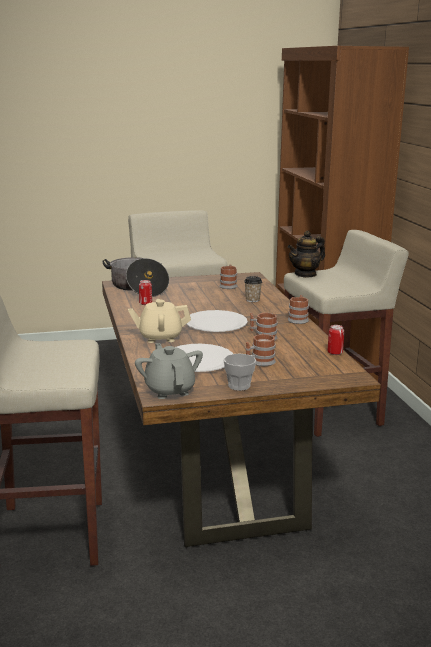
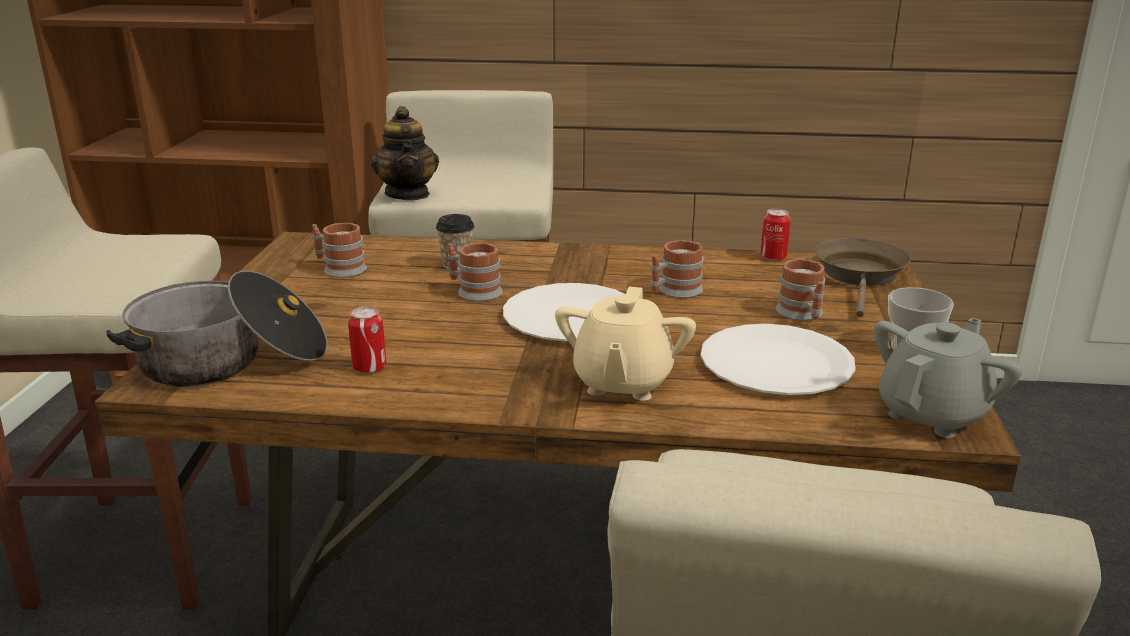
camera: 70 degrees left, 5 degrees up
grey teapot [135,343,203,399] -> grey teapot turned 135 degrees clockwise [874,318,1022,438]
mug [288,295,309,324] -> mug moved to [448,243,502,301]
none -> brown frying pan [814,238,911,317]

